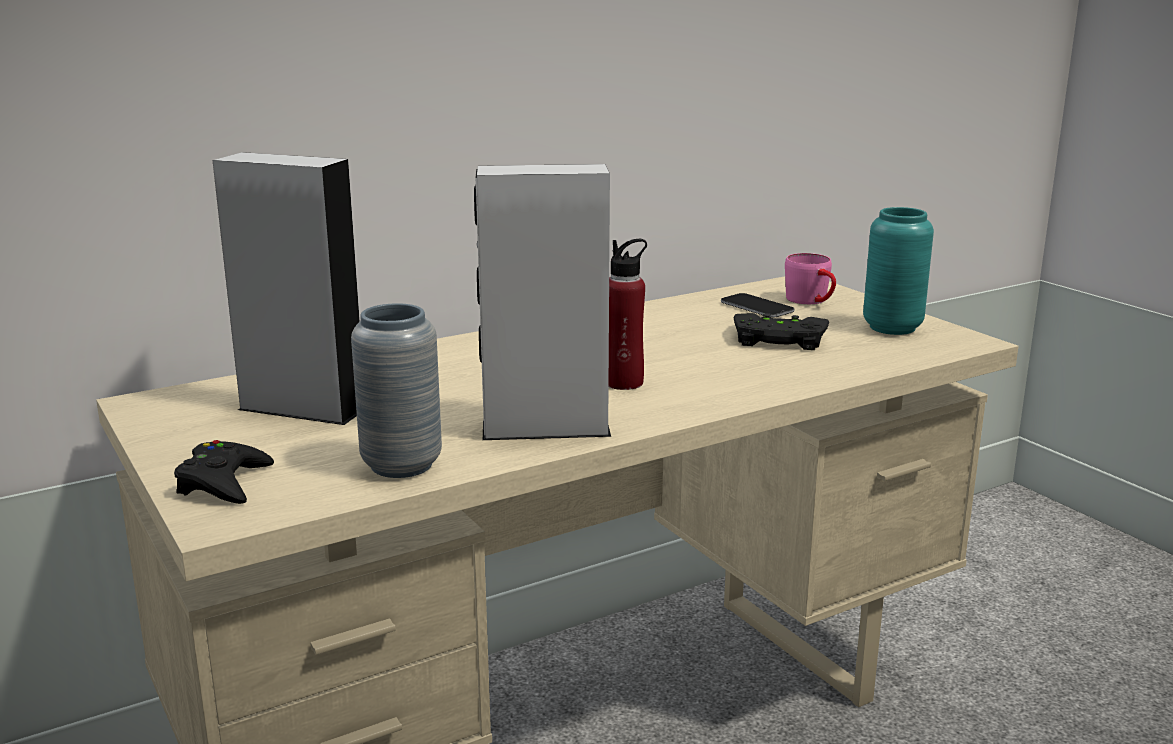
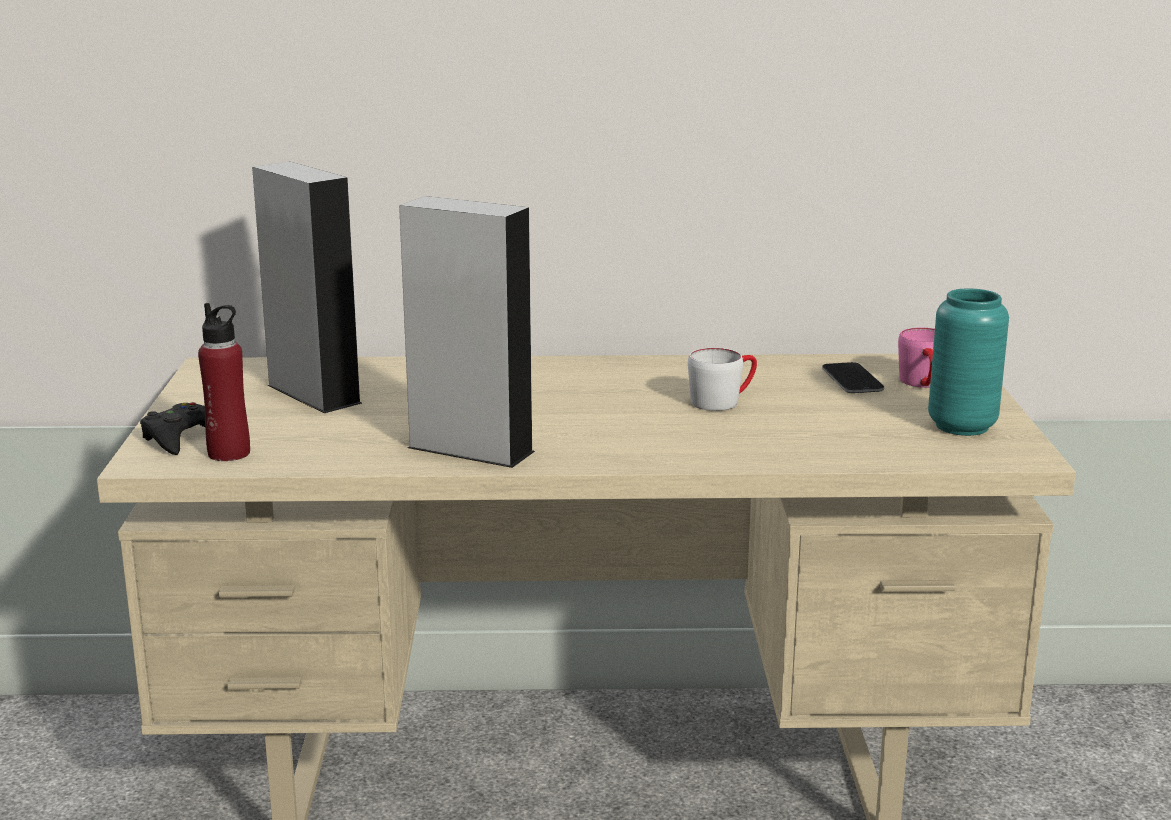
camera: 30 degrees right, 0 degrees up
grey vase [351,303,442,478] -> none
red bottle [608,239,647,390] -> red bottle moved to [198,303,250,461]
black game controller [734,313,829,350] -> none
none -> white mug [688,348,757,411]

